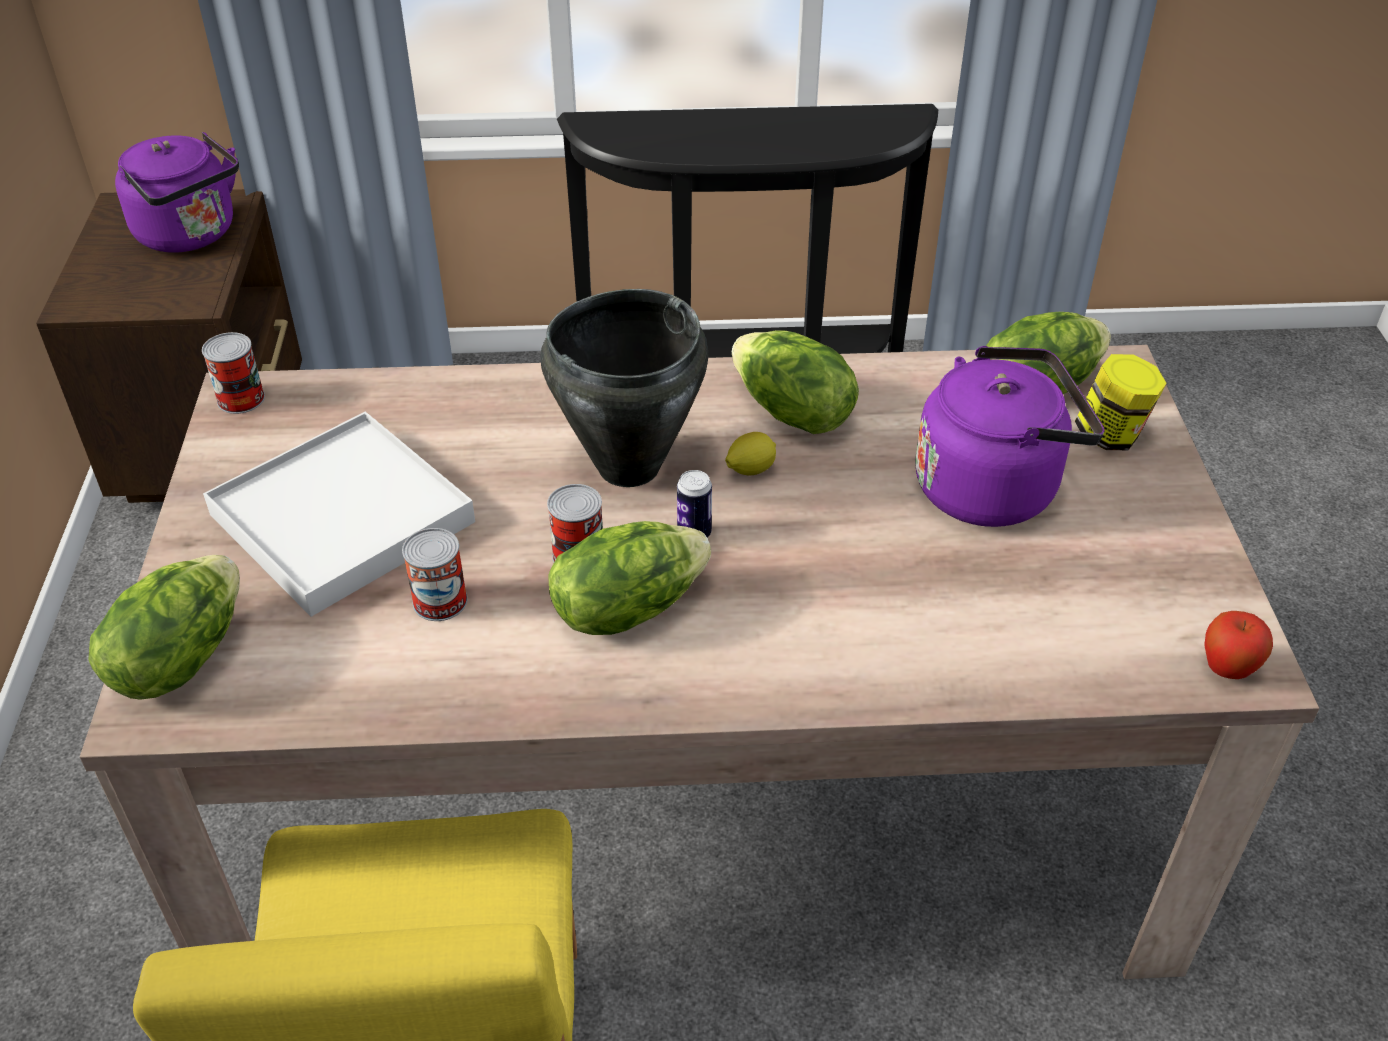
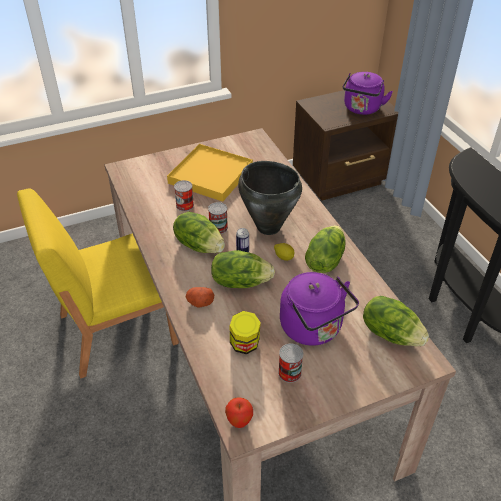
camera: 70 degrees right, 0 degrees up
lettuce [89,555,240,700] -> lettuce moved to [211,250,275,288]
can [202,332,265,414] -> can moved to [278,343,303,383]
white tray [203,412,475,617] -> yellow tray [167,144,253,202]
jar [1075,354,1167,450] -> jar moved to [230,311,261,354]
none -> potato [186,287,214,307]

